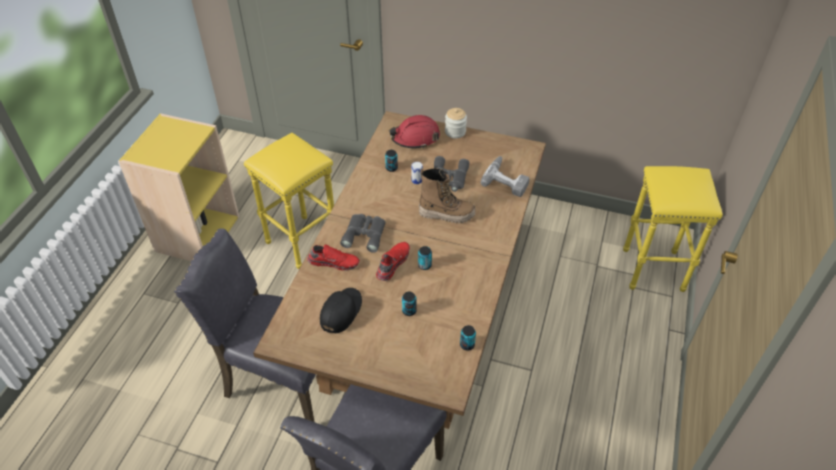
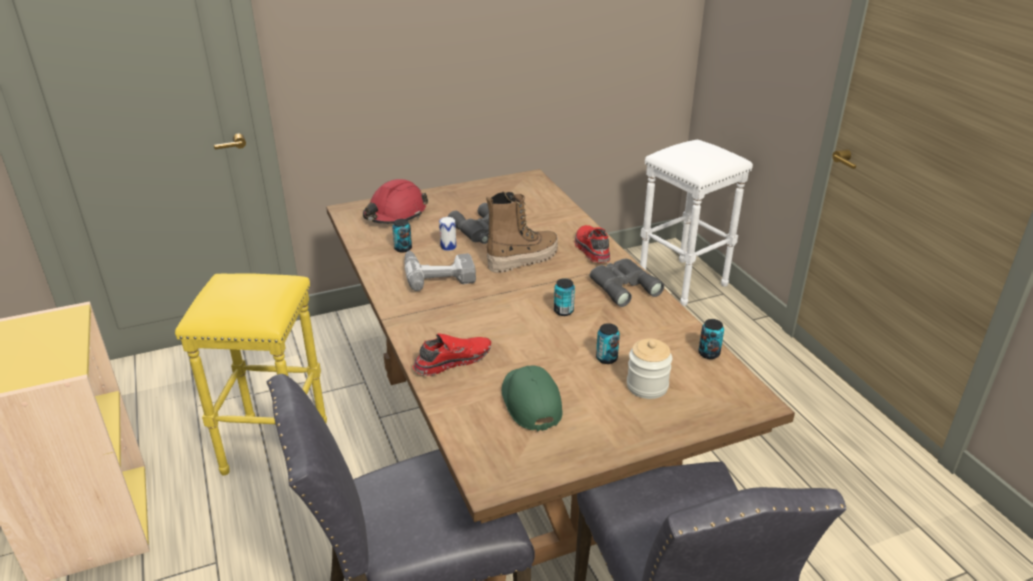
camera: 40 degrees left, 15 degrees down
black cap [320,288,362,334] -> green cap [502,366,563,431]
grey binoculars [340,214,386,253] -> grey binoculars moved to [590,259,664,307]
red shoe [376,242,410,281] -> red shoe moved to [575,225,610,263]
jar [445,108,467,139] -> jar moved to [627,339,672,399]
power drill [481,156,530,197] -> power drill moved to [404,251,476,291]
yellow stool [623,166,723,292] -> white stool [640,140,753,306]

